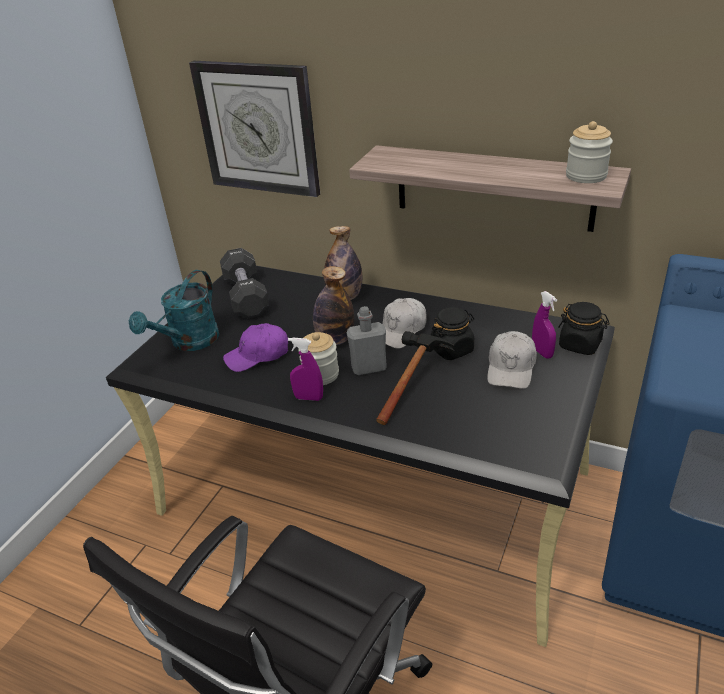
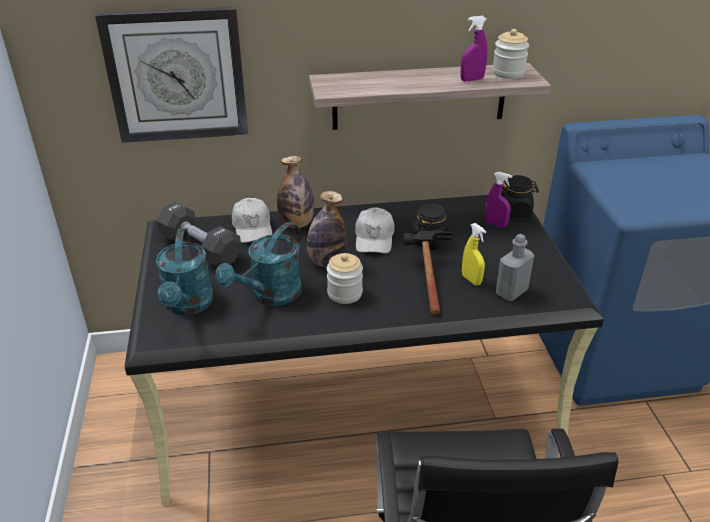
camera: 35 degrees left, 0 degrees up
purple cap [223,323,288,372] -> turquoise watering can [216,222,302,306]
purple spray bottle [288,337,323,401] -> purple spray bottle moved to [461,16,487,81]
grey bottle [347,306,387,375] -> grey bottle moved to [496,234,534,301]
white cap [487,331,537,389] -> white cap moved to [232,198,273,243]
none -> yellow spray bottle [462,223,486,286]

